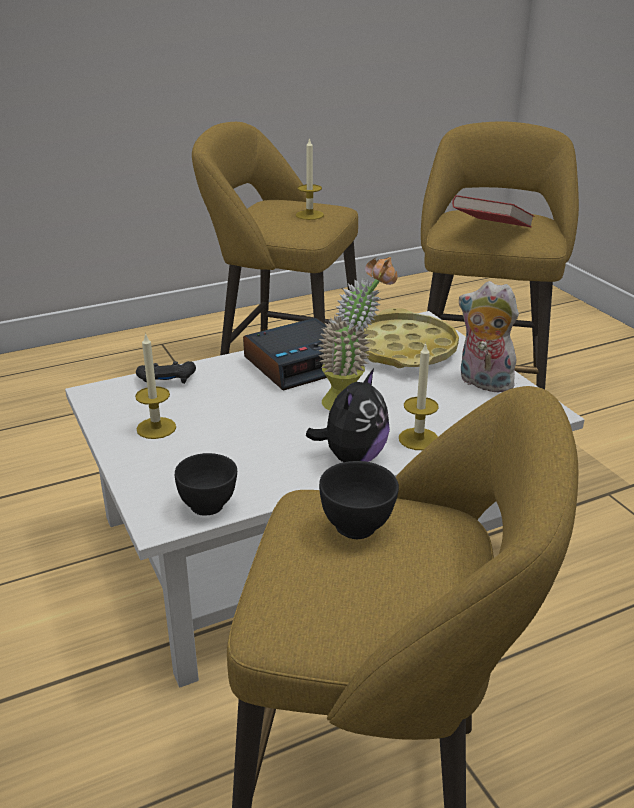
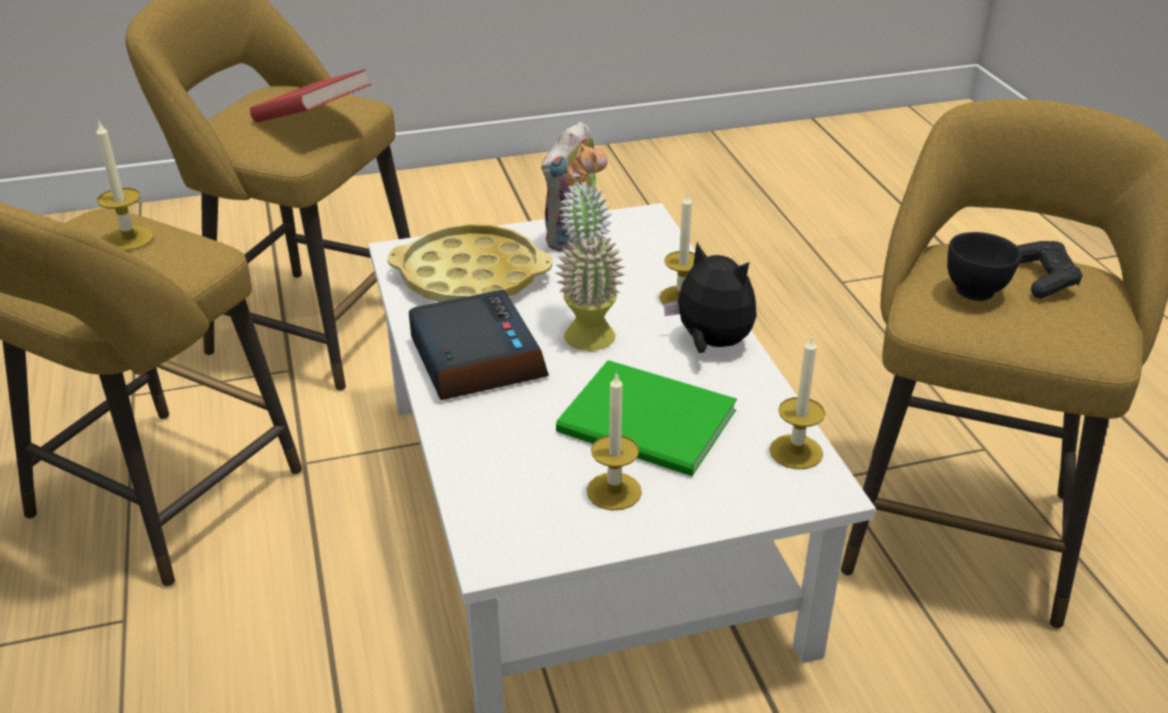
camera: 80 degrees left, 5 degrees up
black game controller [136,361,196,384] -> black game controller moved to [1017,241,1082,298]
black bowl [175,453,237,516] -> candle [770,337,825,469]
none -> green book [556,360,737,476]

